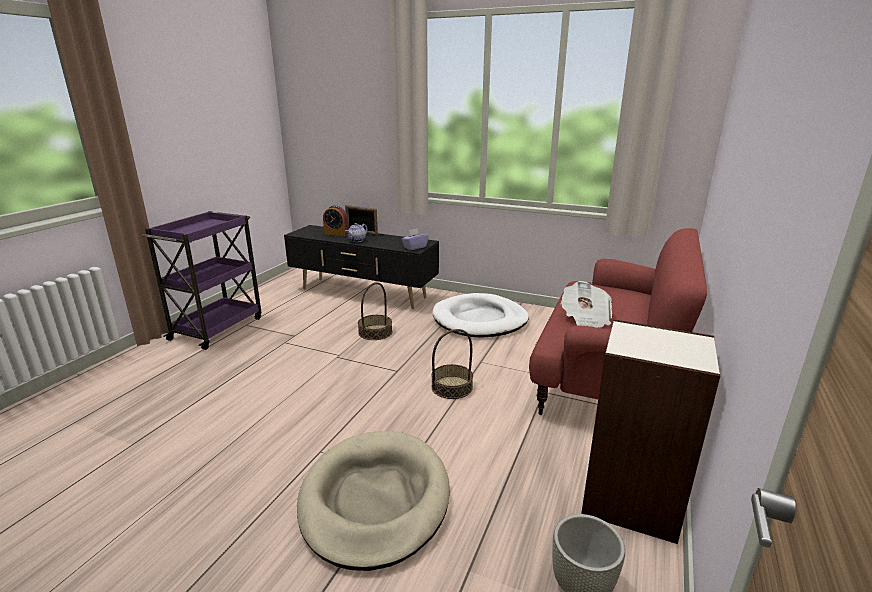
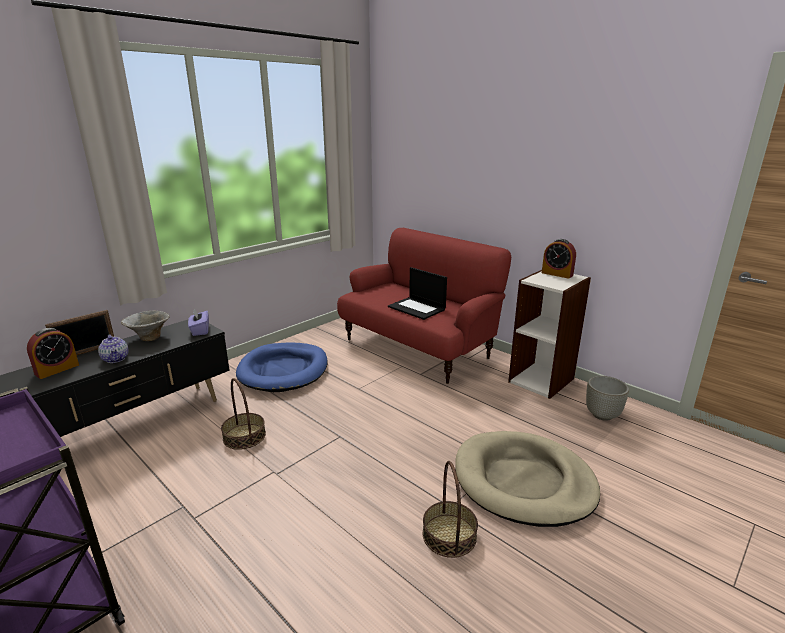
camera: 70 degrees left, 0 degrees up
basket [431,329,473,399] -> basket moved to [423,461,478,558]
white dog bed [432,293,529,338] -> blue dog bed [236,342,328,392]
newspaper [561,281,612,328] -> laptop [388,267,447,320]
none -> bowl [121,310,170,341]
none -> alarm clock [542,239,576,279]

